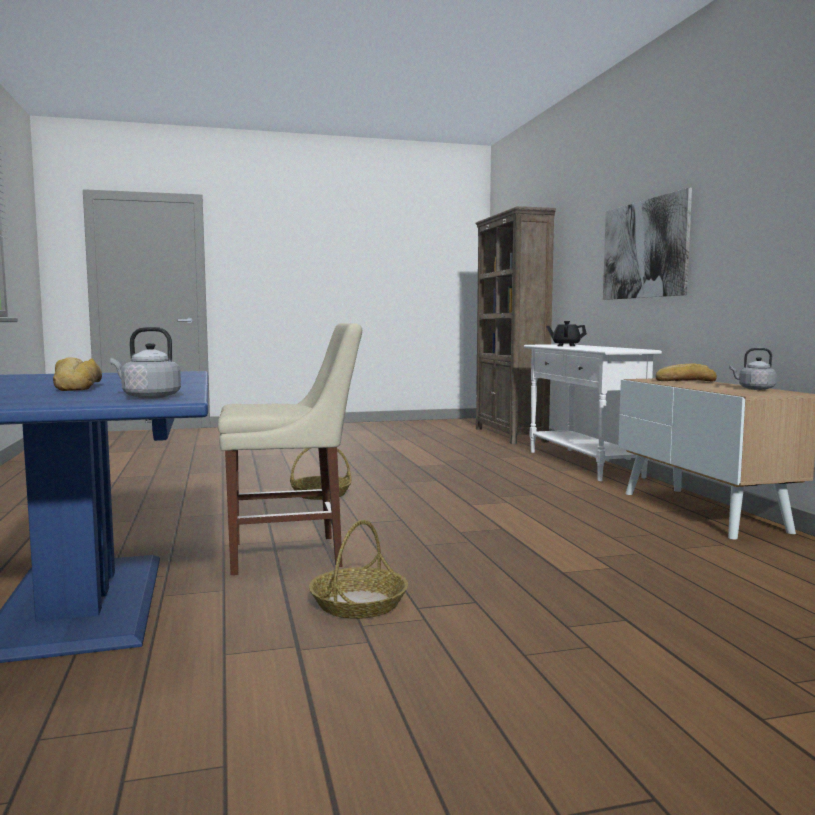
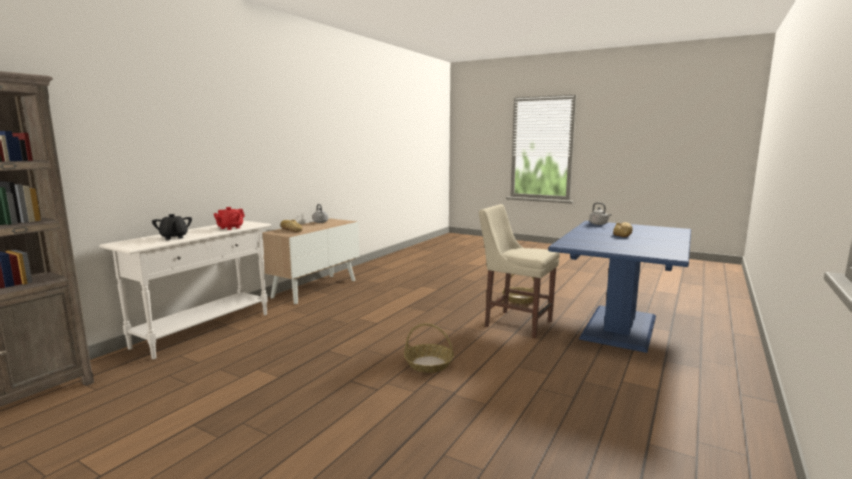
camera: 135 degrees left, 5 degrees up
picture [603,188,692,300] -> none
none -> red teapot [214,207,245,230]

